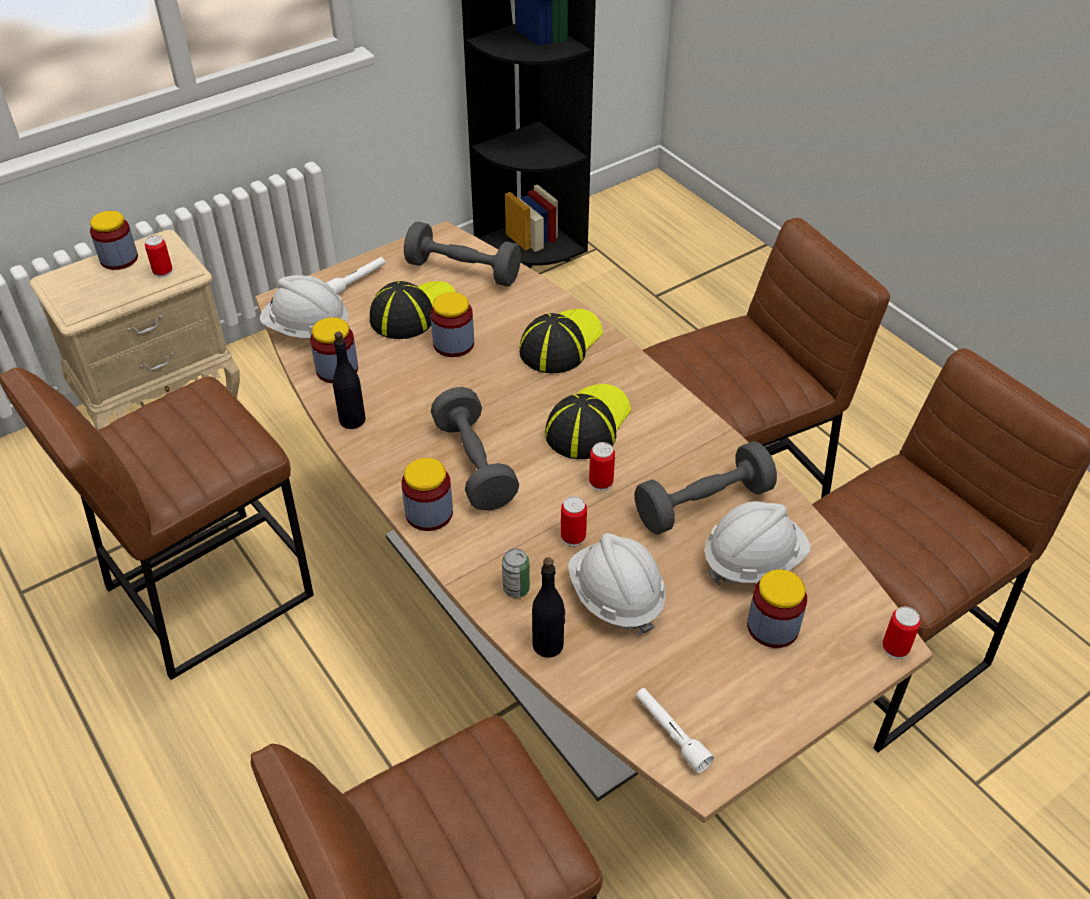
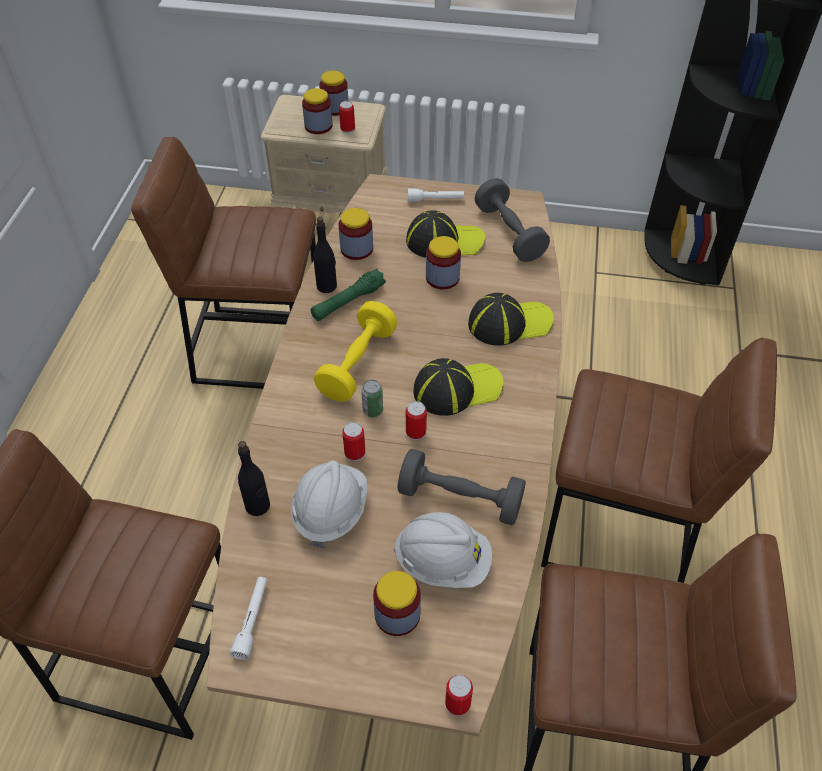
camera: 45 degrees right, 5 degrees up
white hard hat [260,275,350,338] -> none
jar [401,458,453,531] -> jar moved to [302,88,333,134]
grey dumbbell [431,387,519,511] -> yellow dumbbell [314,301,398,402]
can [502,548,530,598] -> can moved to [361,380,383,417]
none -> green flashlight [310,269,386,321]

